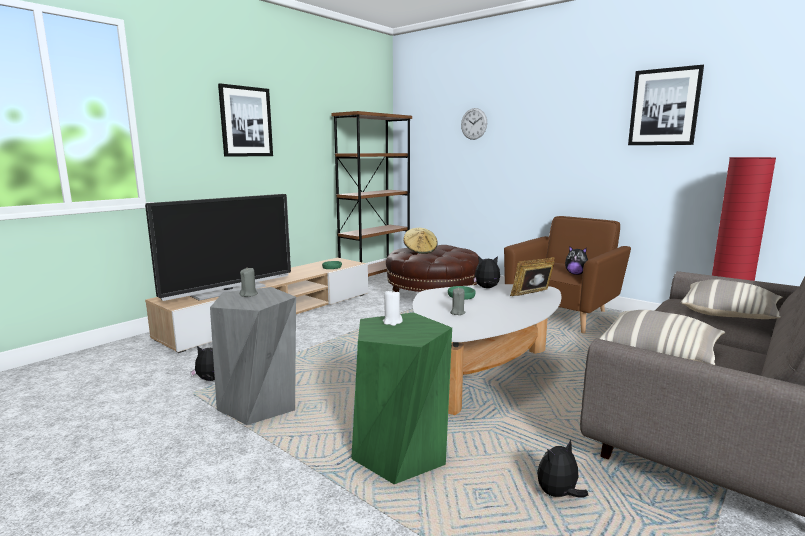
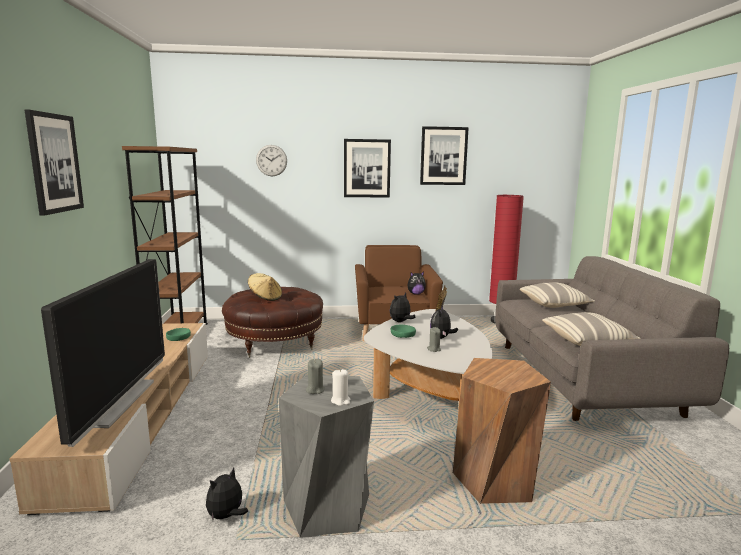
camera: 45 degrees left, 0 degrees up
green stool [351,312,452,485] -> brown stool [453,358,551,504]
white candle [383,289,403,326] -> white candle moved to [331,369,350,406]
plush toy [537,440,588,497] -> plush toy moved to [430,306,458,339]
none -> picture [344,139,391,198]

